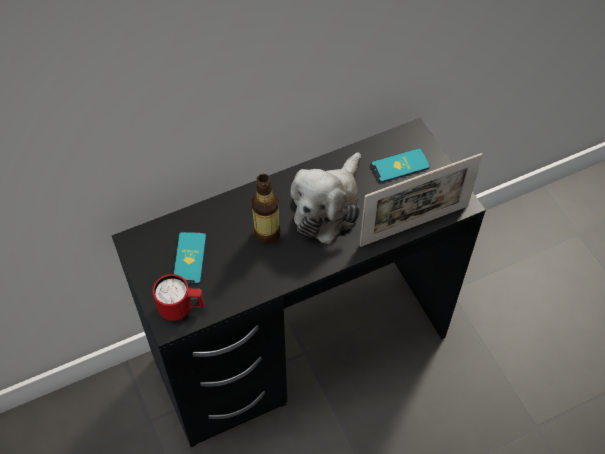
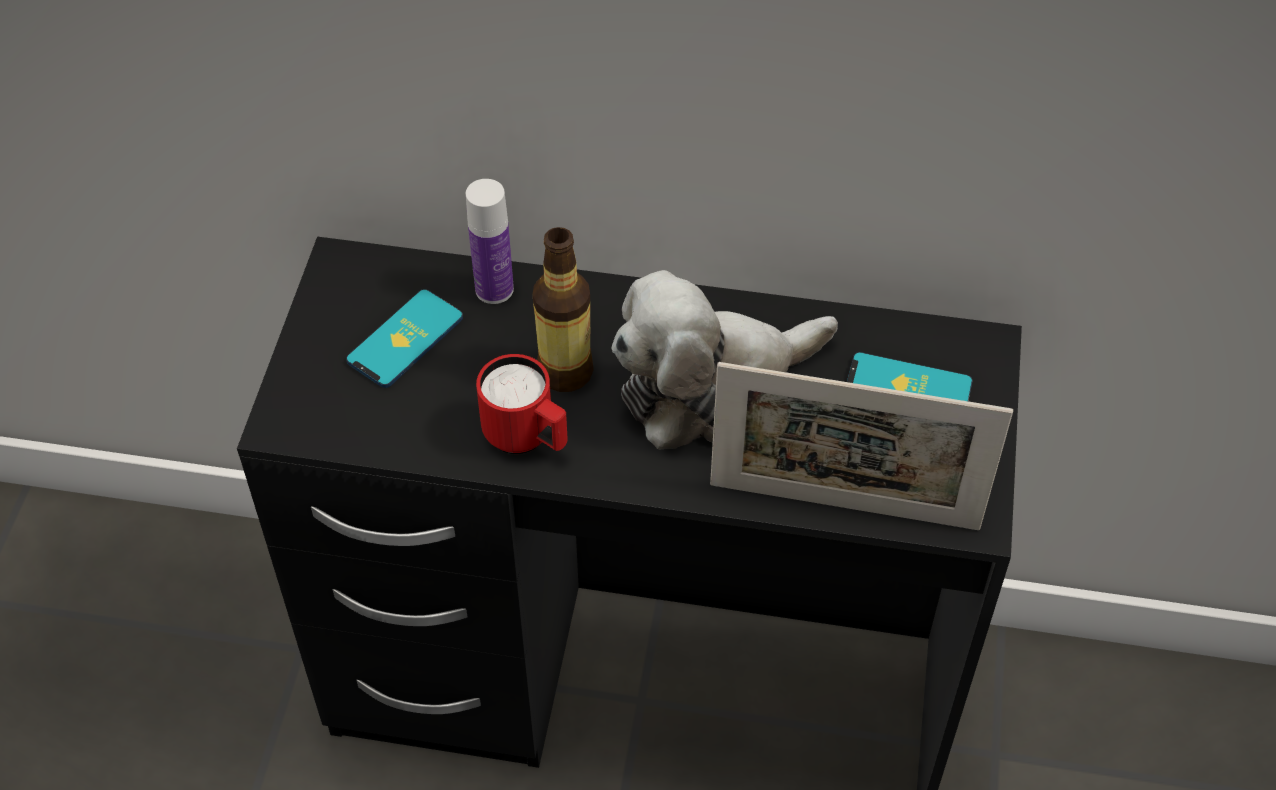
camera: 35 degrees right, 5 degrees down
red mug [153,274,204,321] -> red mug moved to [476,354,568,454]
none -> bottle [466,179,514,304]

